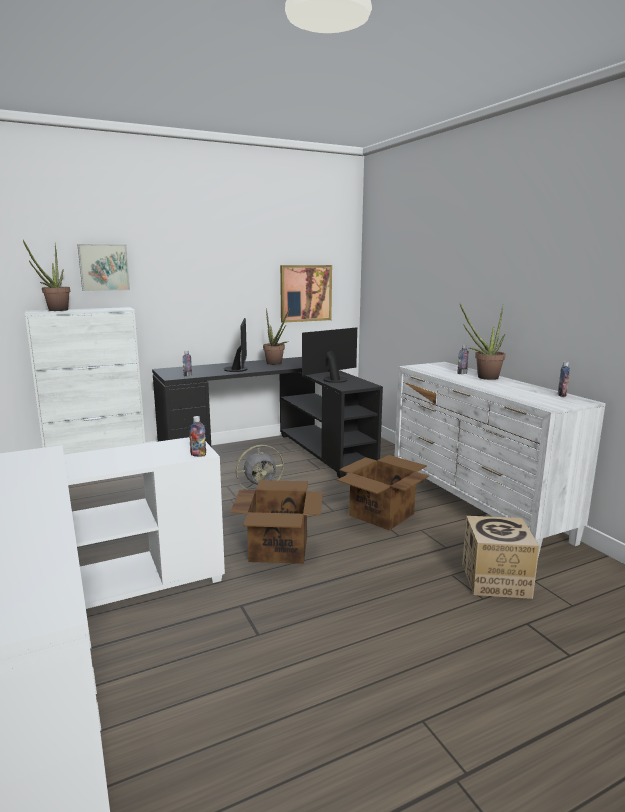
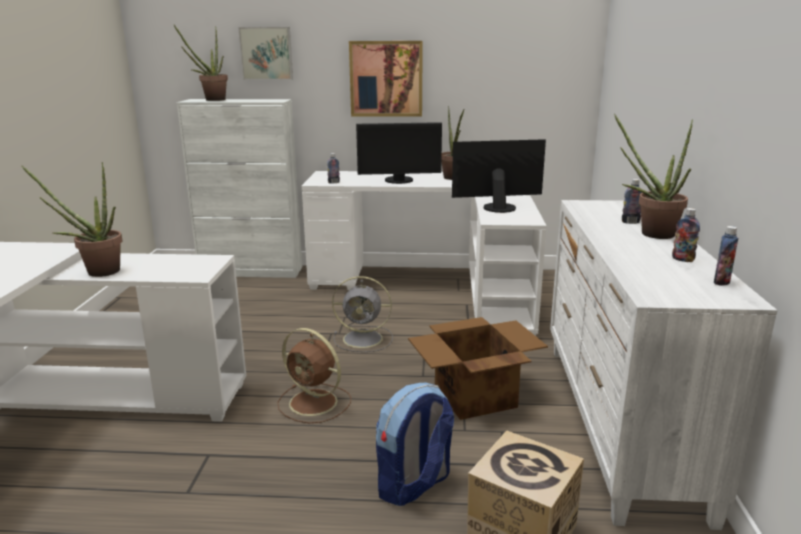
camera: 30 degrees right, 5 degrees up
black desk [152,357,383,478] -> white desk [302,171,547,336]
bottle [189,416,206,457] -> bottle moved to [672,208,700,262]
monitor [224,318,248,372] -> monitor turned 60 degrees clockwise [356,122,442,184]
cardboard box [230,480,323,564] -> brown fan [277,328,351,423]
picture [280,265,332,323] -> picture moved to [349,41,423,117]
none -> potted plant [22,162,122,277]
none -> backpack [376,383,454,506]

